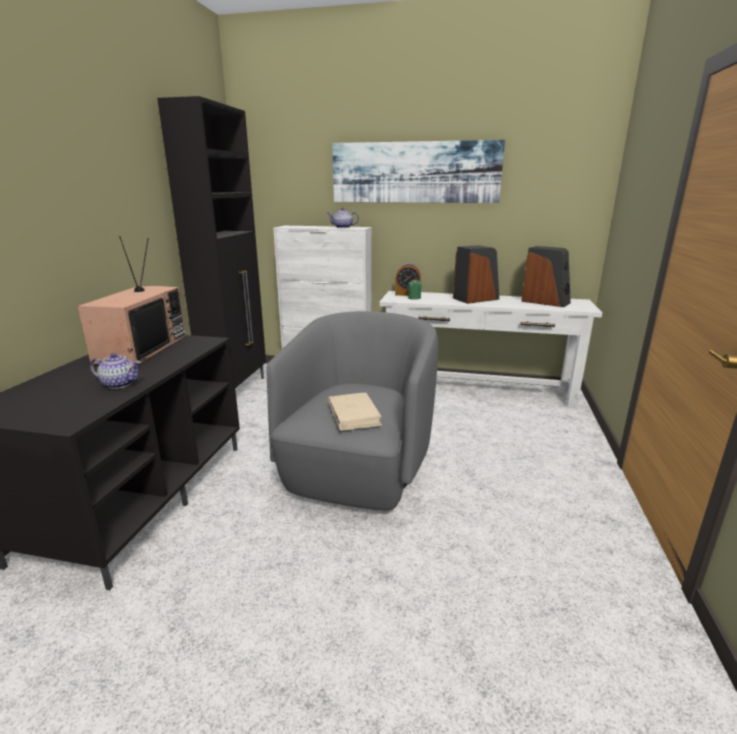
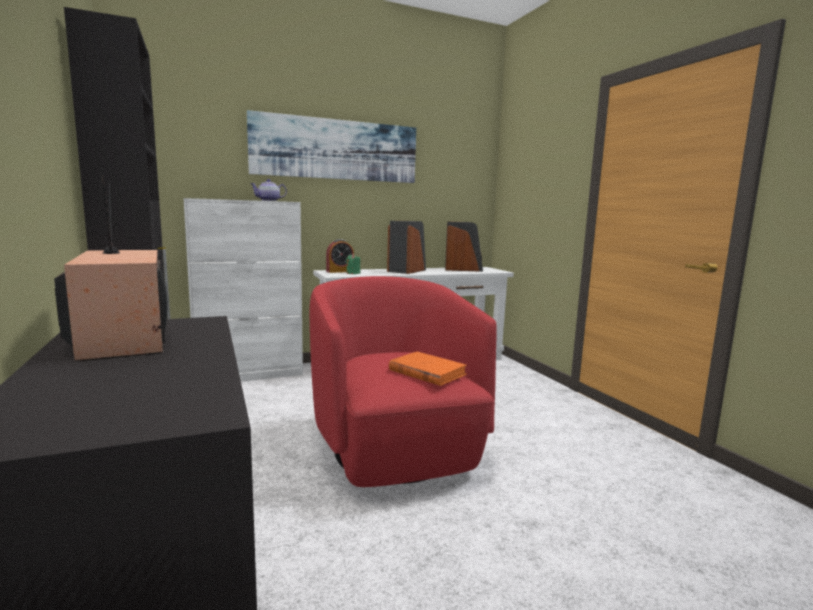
camera: 35 degrees left, 10 degrees down
teapot [90,353,141,389] -> none
grey armchair [267,311,438,510] -> red armchair [310,276,497,487]
beige book [328,393,382,431] -> orange book [389,352,467,386]

